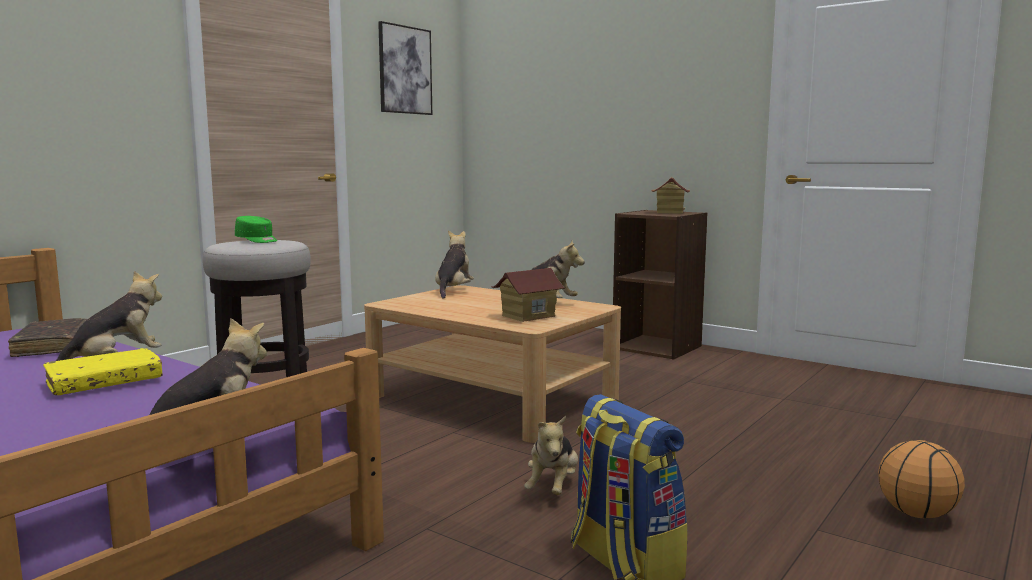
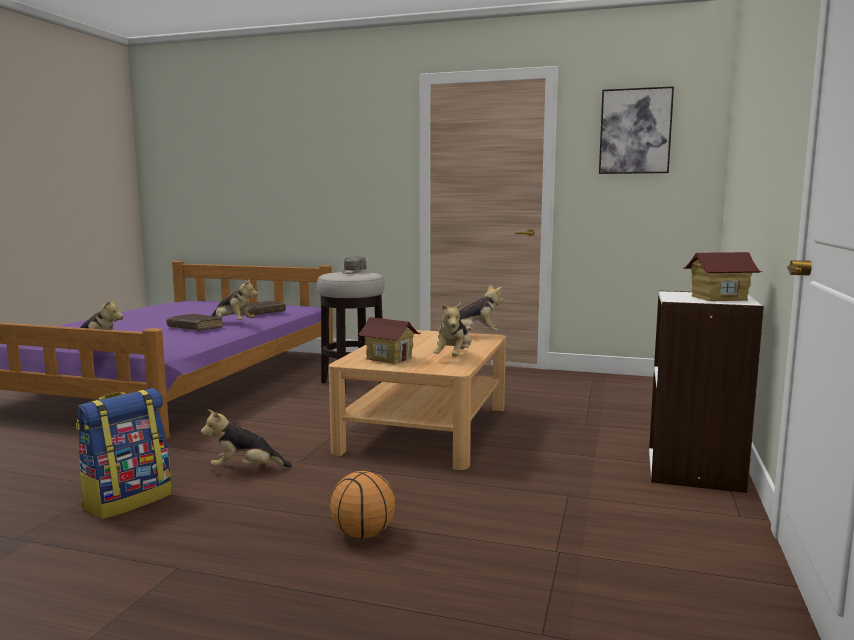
camera: 70 degrees right, 0 degrees up
yellow book [43,348,163,395] -> brown book [166,313,223,331]
green cap [235,216,277,243] -> grey cap [343,256,367,274]
brown bookcase [613,210,707,360] -> white bookcase [649,290,764,493]
basketball [878,440,965,519] -> basketball moved to [330,471,396,538]

